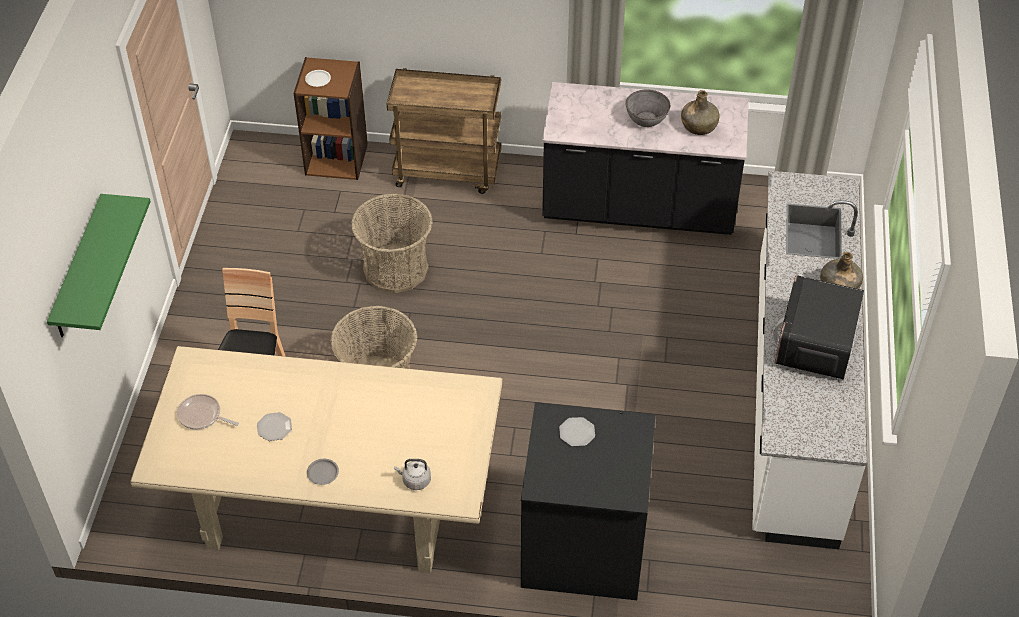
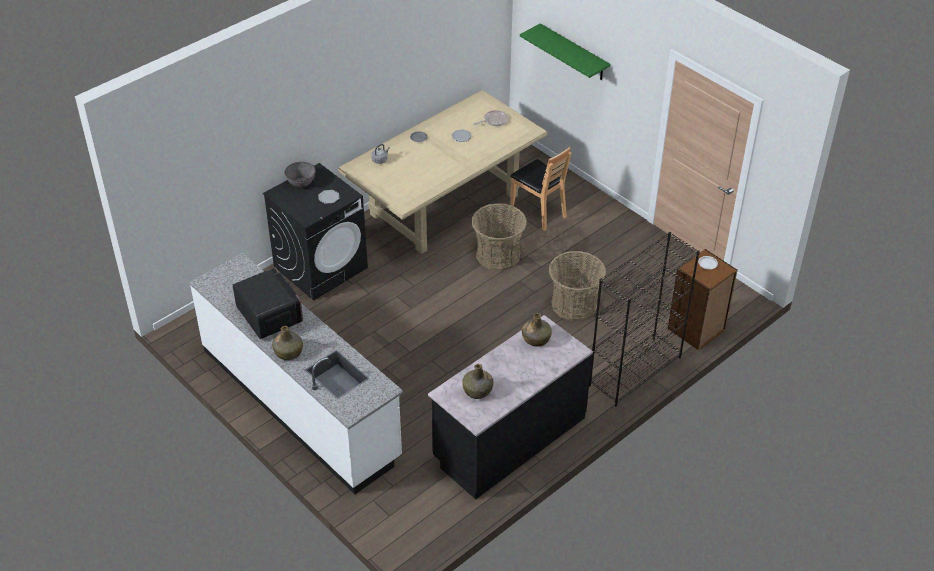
camera: 130 degrees right, 5 degrees down
brown cart [387,68,501,194] -> black bookcase [589,232,700,406]
grey bowl [626,89,670,127] -> grey bowl moved to [284,162,316,188]
none -> green bottle [522,313,552,347]

